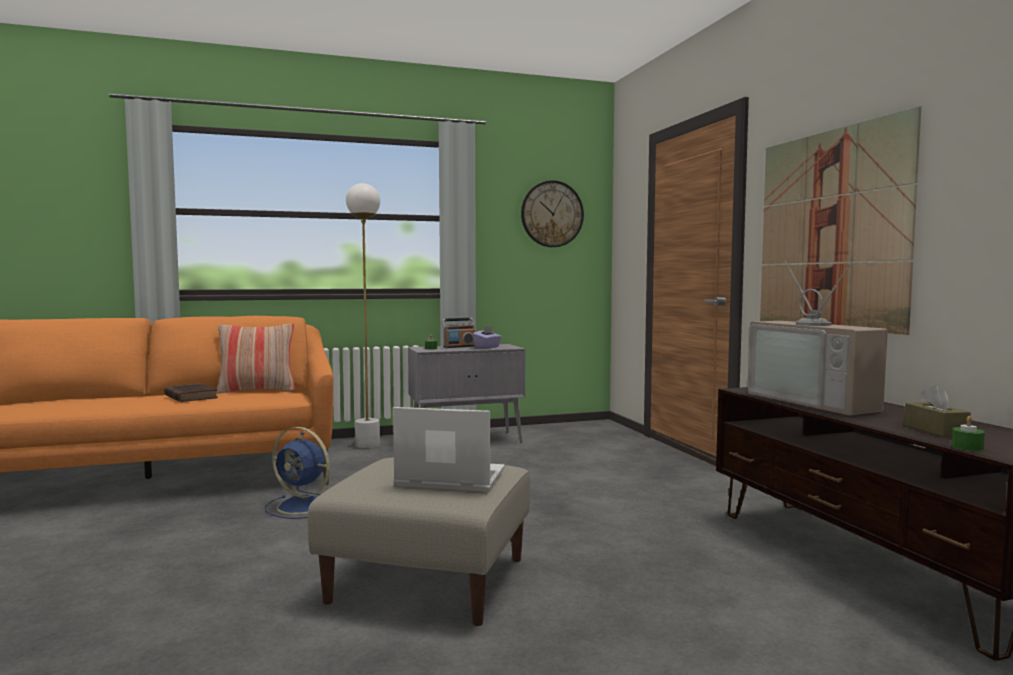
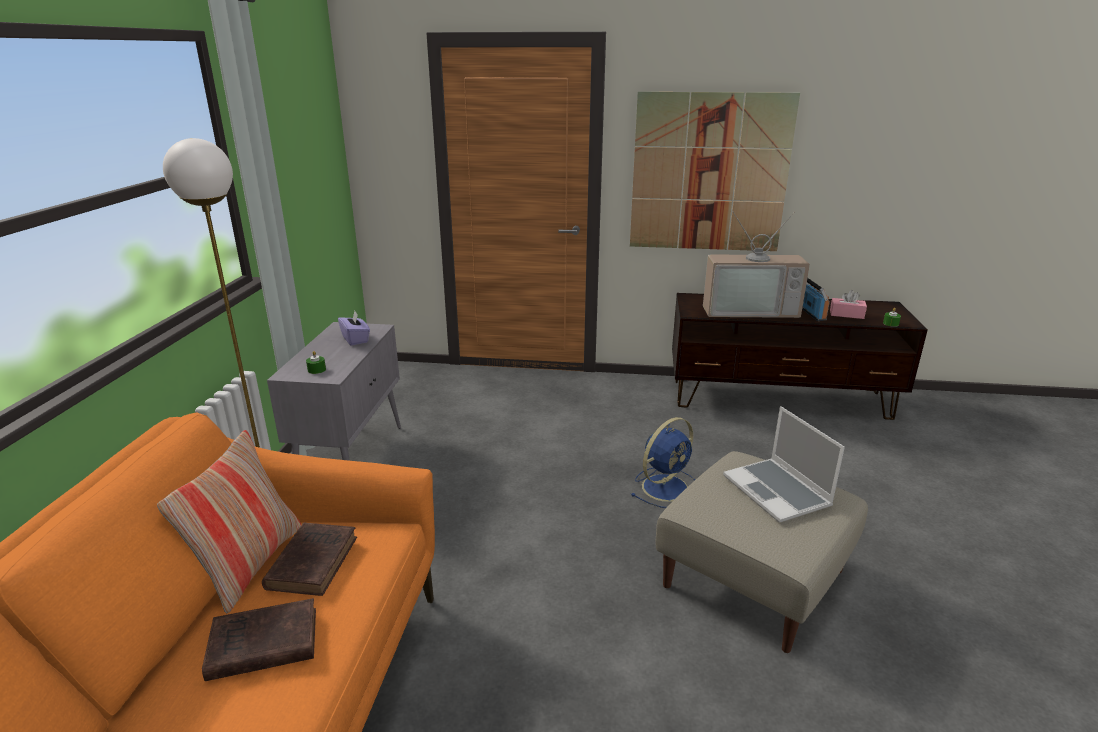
camera: 65 degrees left, 20 degrees up
blue fan [265,427,330,519] -> blue fan moved to [631,417,695,508]
laptop [393,407,505,492] -> laptop turned 60 degrees counterclockwise [723,406,845,523]
radio [441,318,475,348] -> radio moved to [802,278,830,321]
wall clock [521,180,584,247] -> none
brown tissue box [904,385,971,437] -> pink tissue box [830,290,867,319]
none -> brown book [262,522,357,596]

